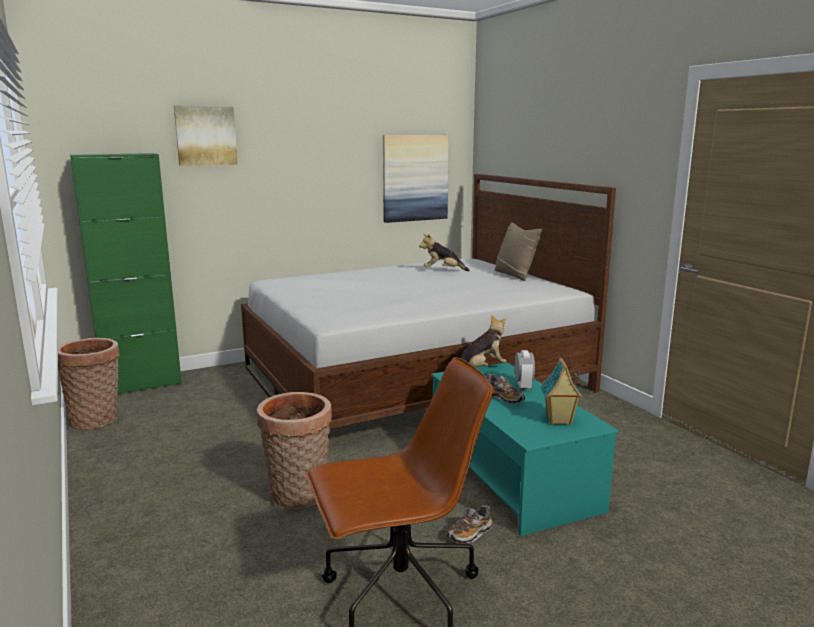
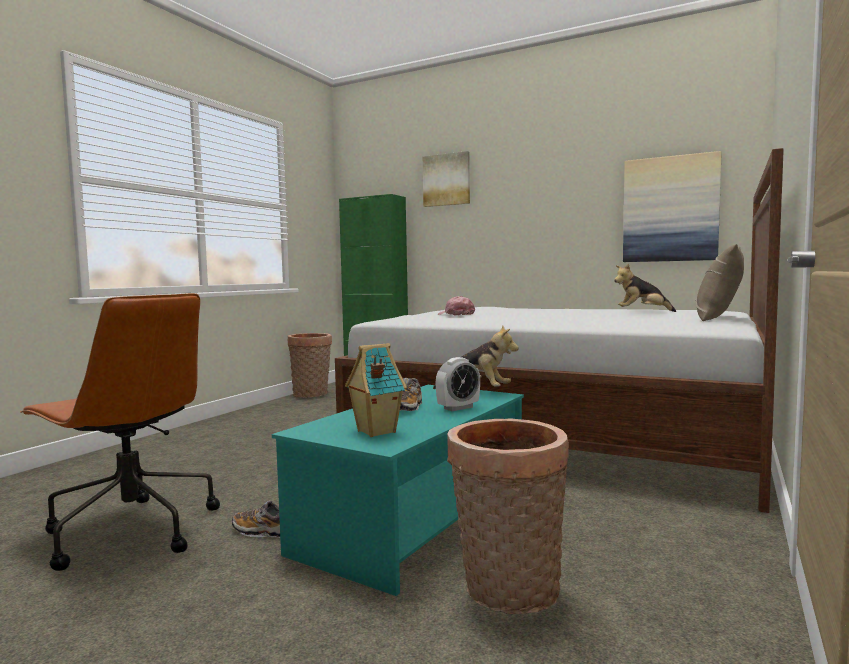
camera: 55 degrees right, 10 degrees down
basket [257,392,332,509] -> basket moved to [447,418,569,614]
plush toy [419,234,470,271] -> plush toy turned 60 degrees counterclockwise [614,264,676,312]
none -> pink cap [438,296,475,315]

